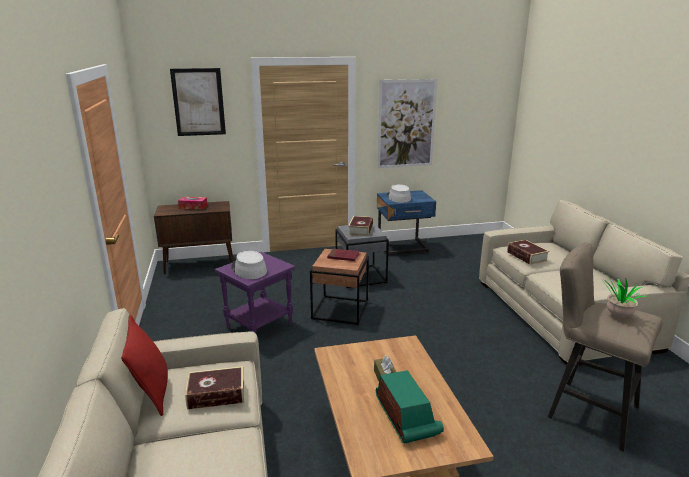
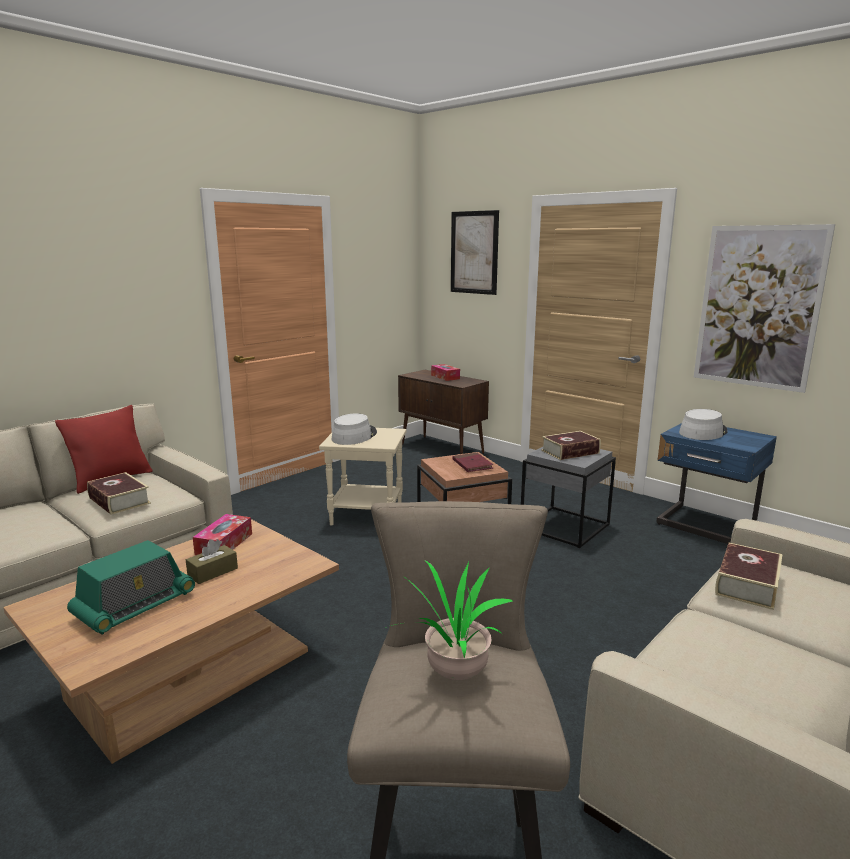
camera: 55 degrees right, 5 degrees down
purple side table [215,252,295,333] -> beige side table [319,428,406,526]
none -> tissue box [193,514,252,555]

